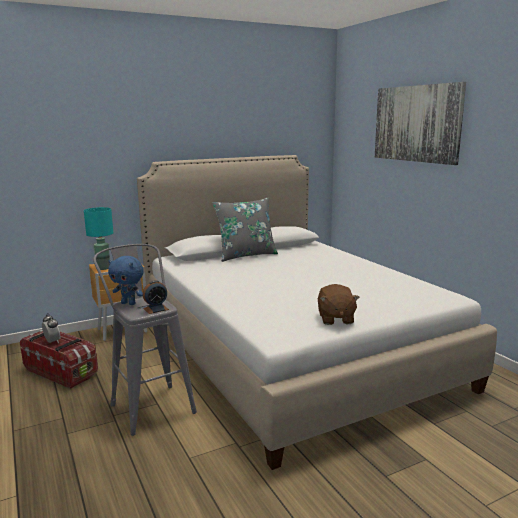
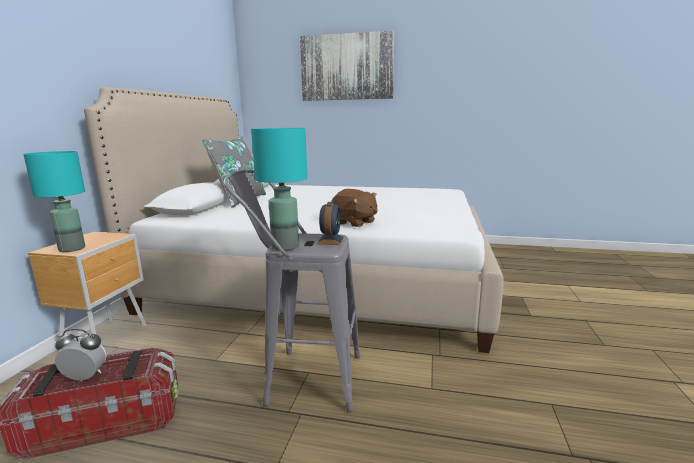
camera: 50 degrees left, 0 degrees up
blue plush toy [108,256,144,305] -> turquoise table lamp [251,128,307,251]
brown plush toy [318,284,360,325] -> brown plush toy moved to [331,189,378,227]

